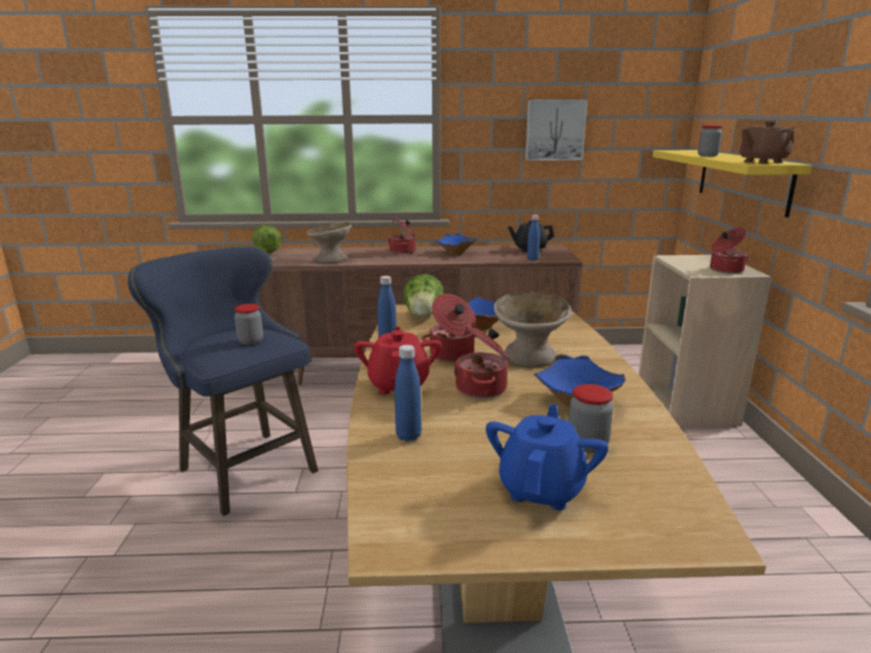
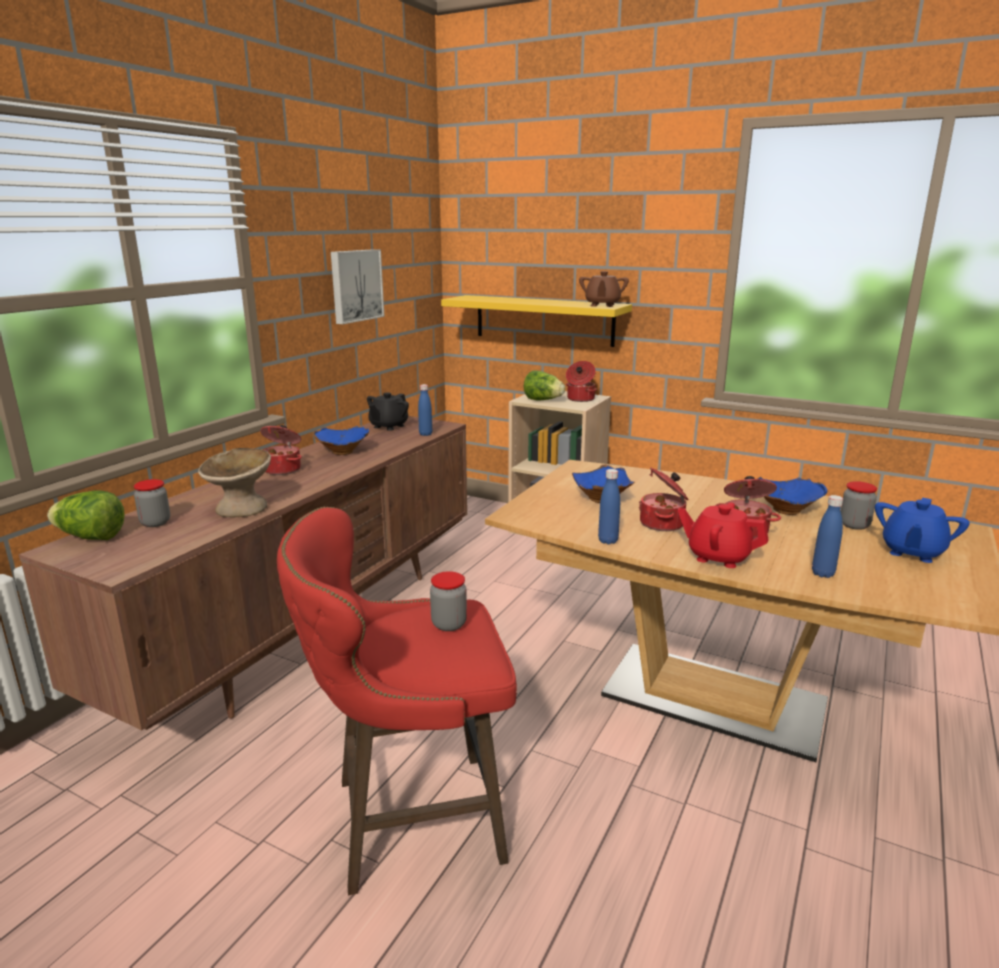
camera: 60 degrees left, 0 degrees up
blue stool [128,246,318,516] -> red stool [277,507,517,895]
lettuce [403,274,444,317] -> lettuce moved to [524,371,565,400]
blue teapot [486,404,609,510] -> blue teapot turned 105 degrees counterclockwise [875,498,970,563]
beige bowl [494,292,572,368] -> none
jar [698,125,723,157] -> jar moved to [134,479,170,527]

